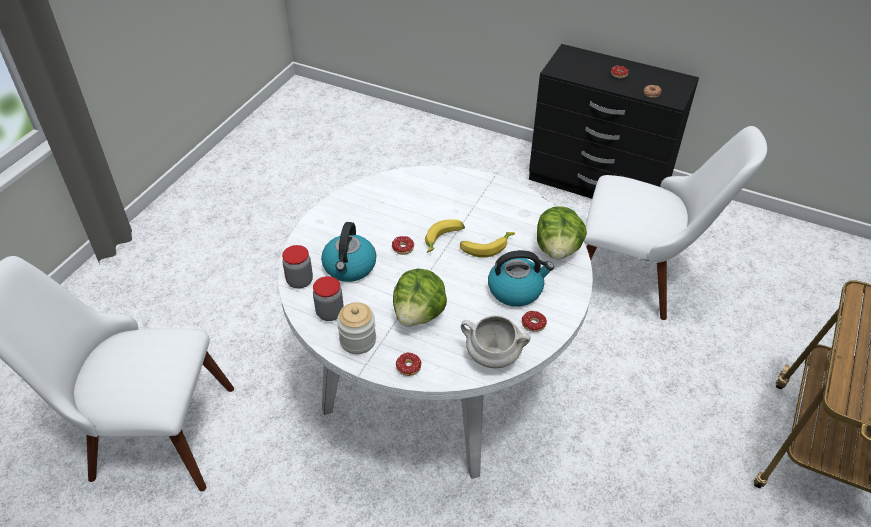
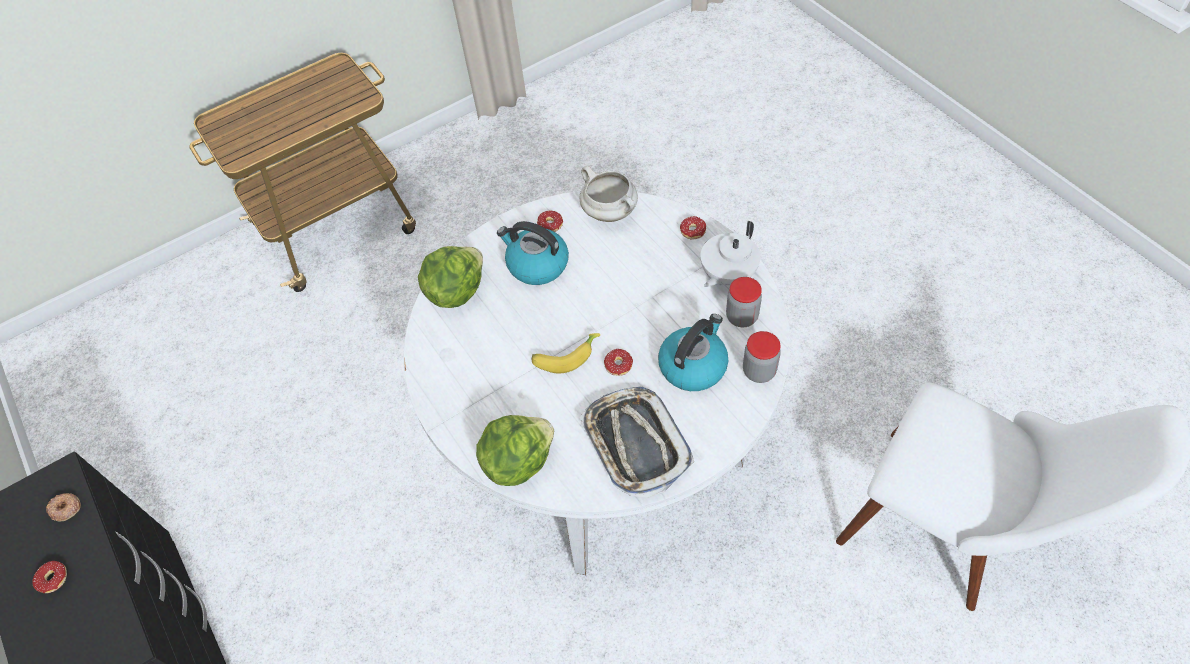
camera: 145 degrees left, 10 degrees up
jar [337,302,376,354] -> white teapot [700,221,760,287]
lettuce [393,268,447,326] -> lettuce moved to [476,415,554,486]
banana [460,232,515,258] -> none
white chair [584,126,767,320] -> none
none -> tray [580,386,694,498]

